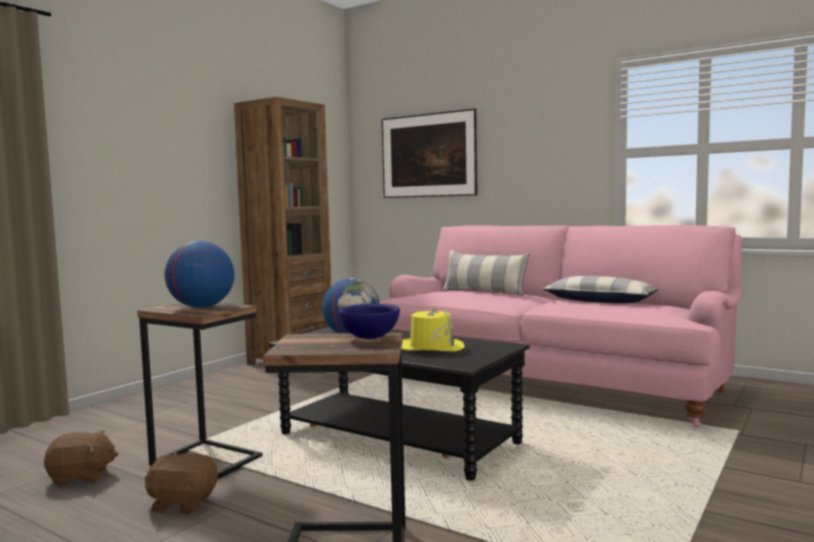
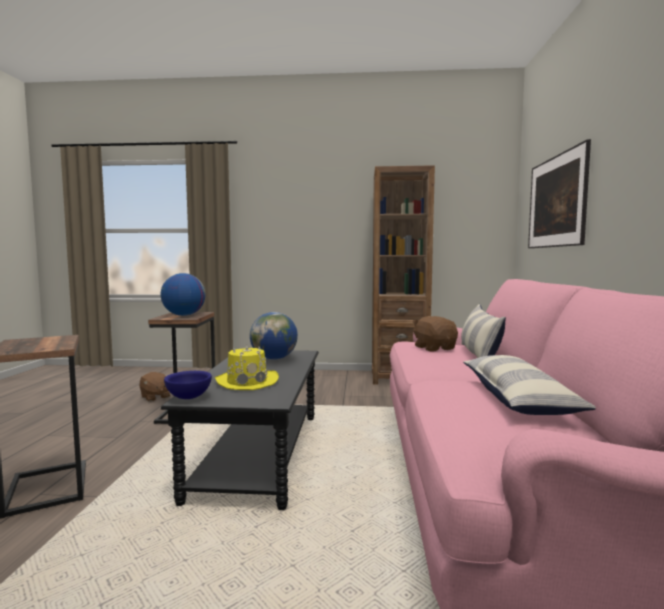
camera: 60 degrees right, 0 degrees up
brown plush toy [145,452,218,514] -> brown plush toy moved to [412,316,458,352]
blue bowl [338,304,400,339] -> blue bowl moved to [164,371,212,399]

